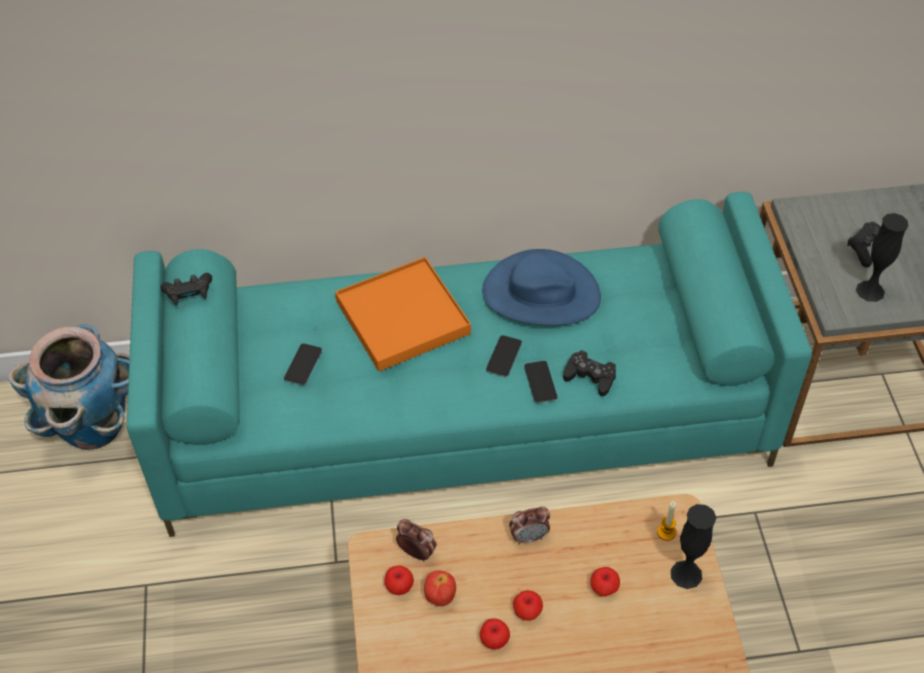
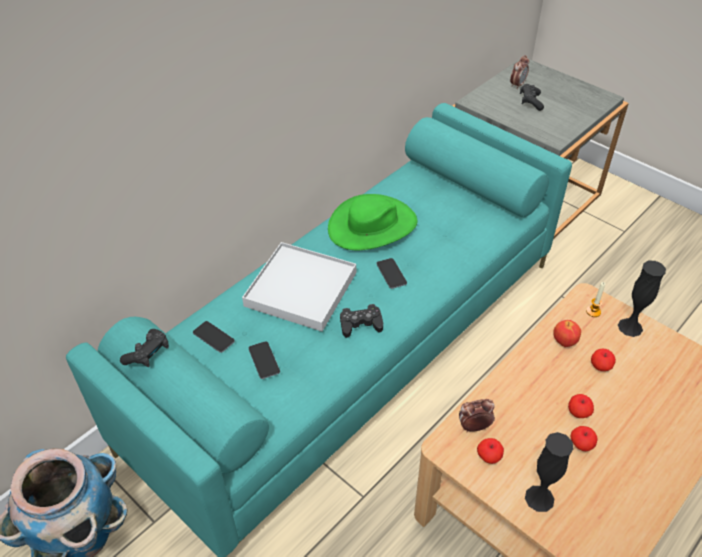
camera: 40 degrees left, 5 degrees down
orange tray [335,257,471,371] -> white tray [242,242,356,331]
apple [424,571,456,606] -> apple moved to [553,320,581,347]
blue hat [482,249,601,325] -> green hat [328,194,417,250]
alarm clock [509,507,550,545] -> alarm clock moved to [510,55,529,89]
phone [524,361,558,403] -> phone moved to [193,321,235,353]
black game controller [563,350,616,397] -> black game controller moved to [340,304,383,338]
black vase [856,213,908,302] -> black vase moved to [525,432,574,512]

